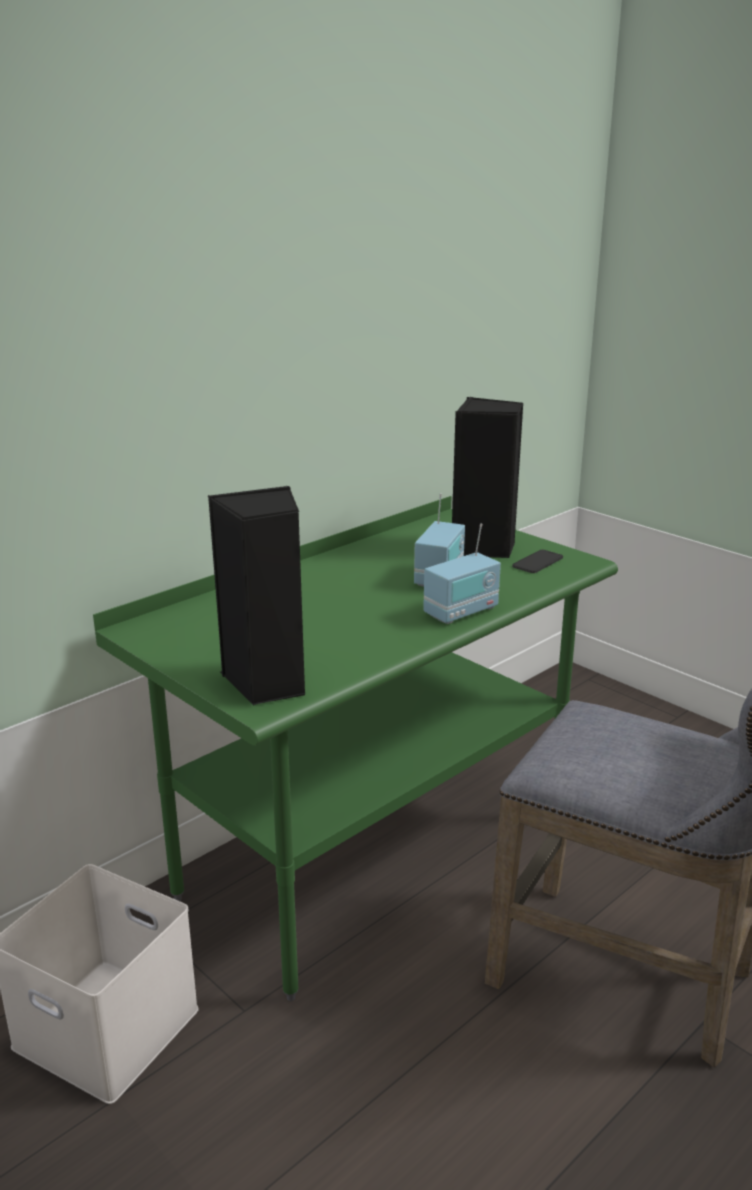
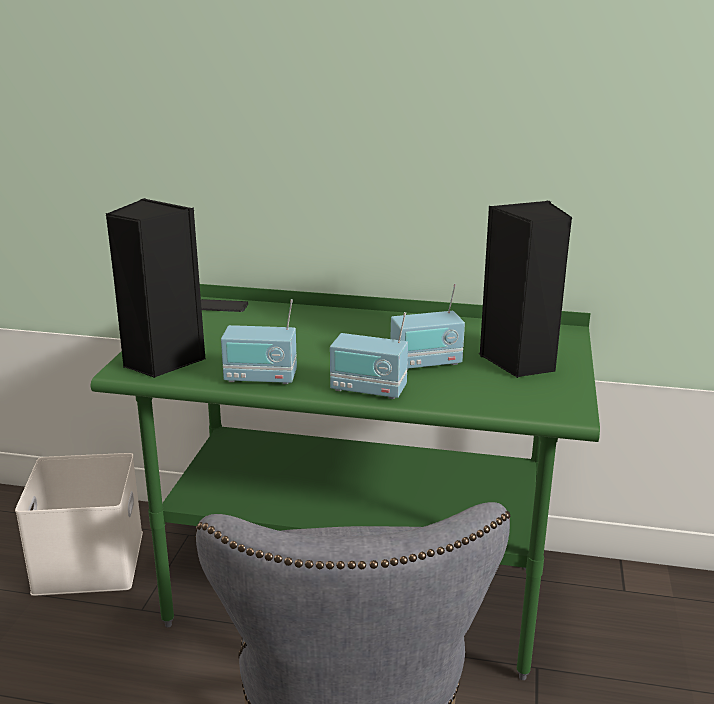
camera: 55 degrees right, 0 degrees up
phone [512,550,563,573] -> phone moved to [201,299,248,312]
none -> radio [221,299,297,384]

